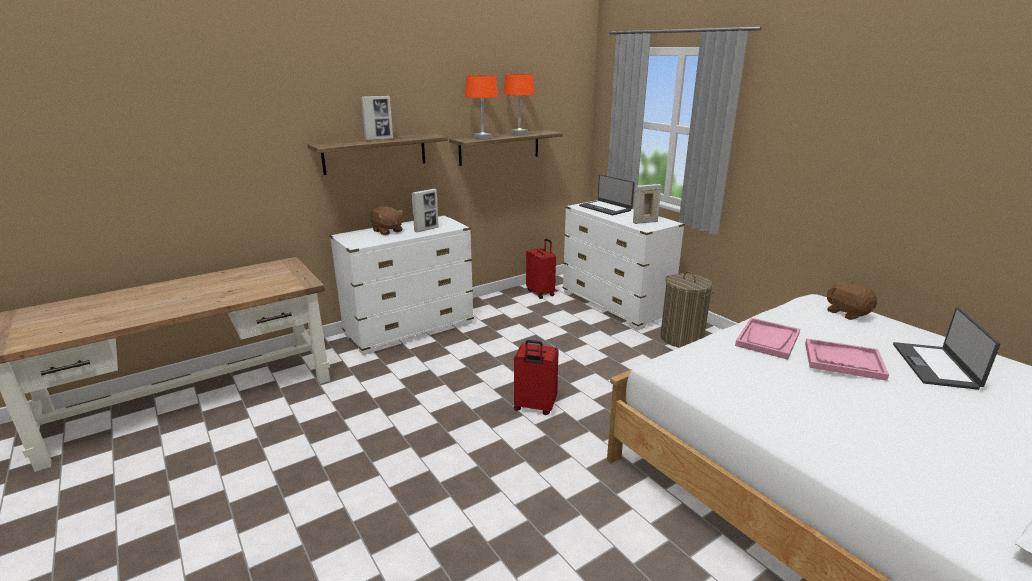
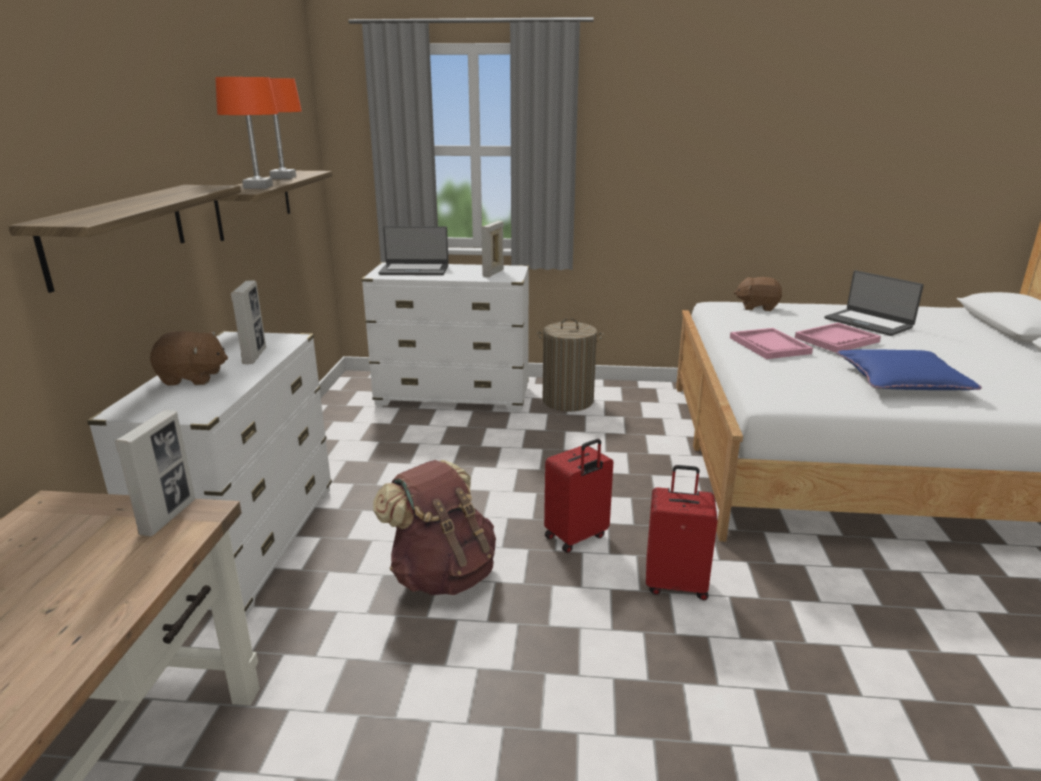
camera: 50 degrees left, 0 degrees up
picture frame [361,96,393,141] -> picture frame moved to [115,410,195,537]
red suitcase [526,238,556,299] -> red suitcase moved to [646,465,718,600]
none -> brown backpack [373,460,496,595]
none -> blue pillow [837,349,982,390]

